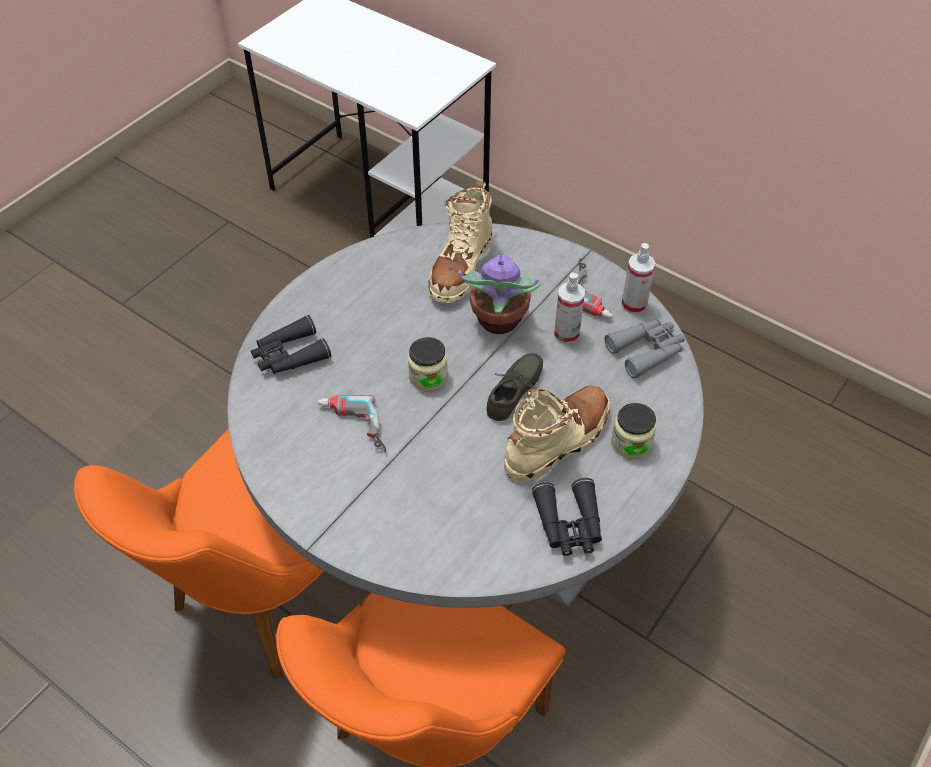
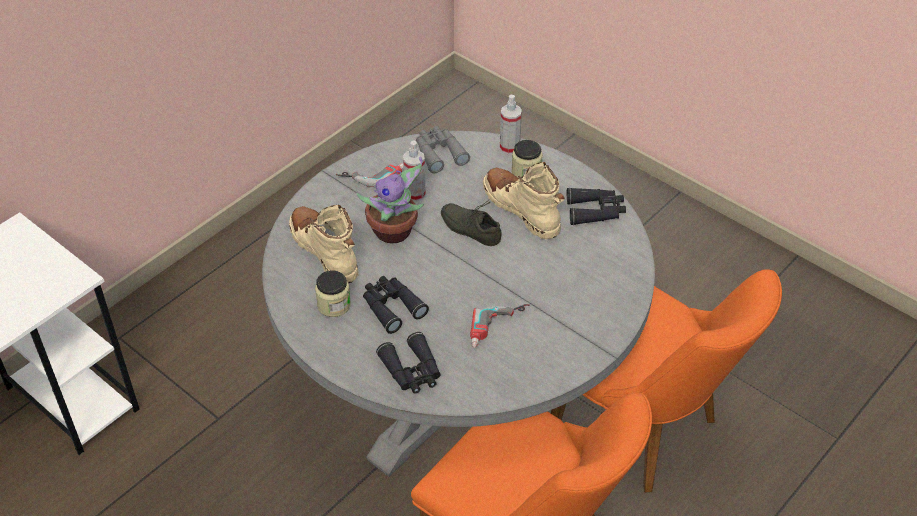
camera: 85 degrees left, 5 degrees down
jar [408,337,448,391] -> jar moved to [315,270,351,317]
beige boot [428,181,492,303] -> beige boot turned 150 degrees counterclockwise [289,205,359,283]
spray bottle [621,243,656,314] -> spray bottle moved to [500,95,522,155]
none -> black binoculars [363,276,429,334]

